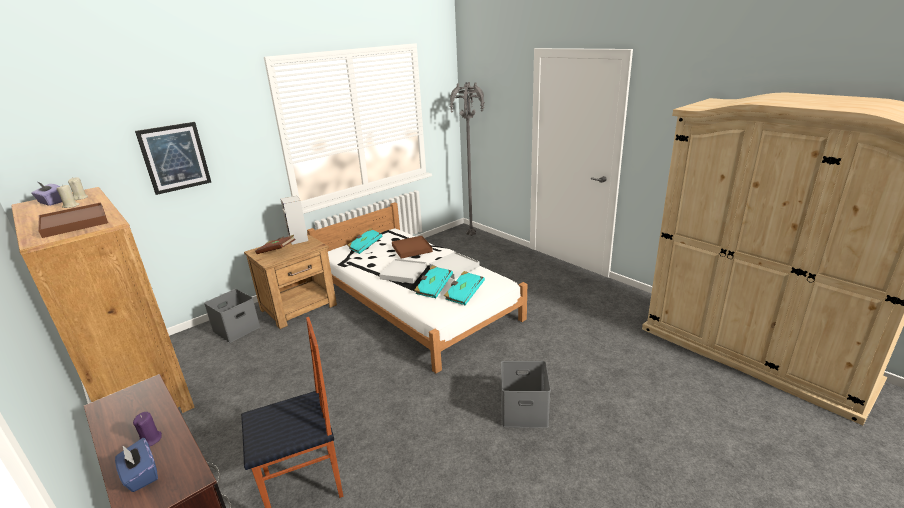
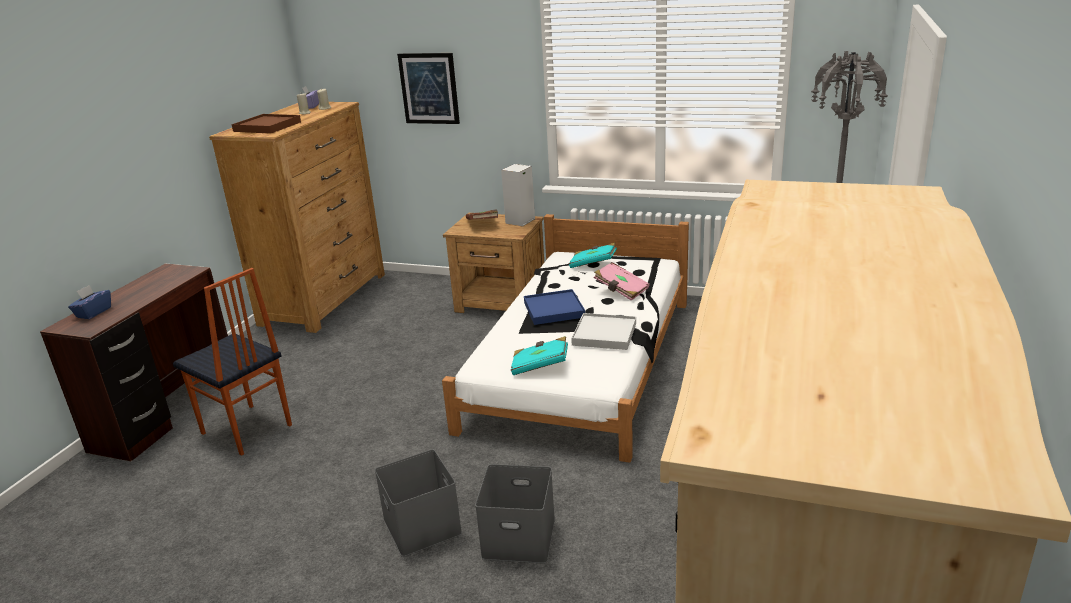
camera: 60 degrees right, 0 degrees up
purple candle [133,412,162,447] -> none
grey storage box [204,289,260,343] -> grey storage box moved to [475,464,555,564]
white tray [379,259,427,284] -> blue tray [524,289,585,325]
brown tray [392,236,433,259] -> pink book [594,262,650,301]
turquoise book [414,266,453,299] -> none

